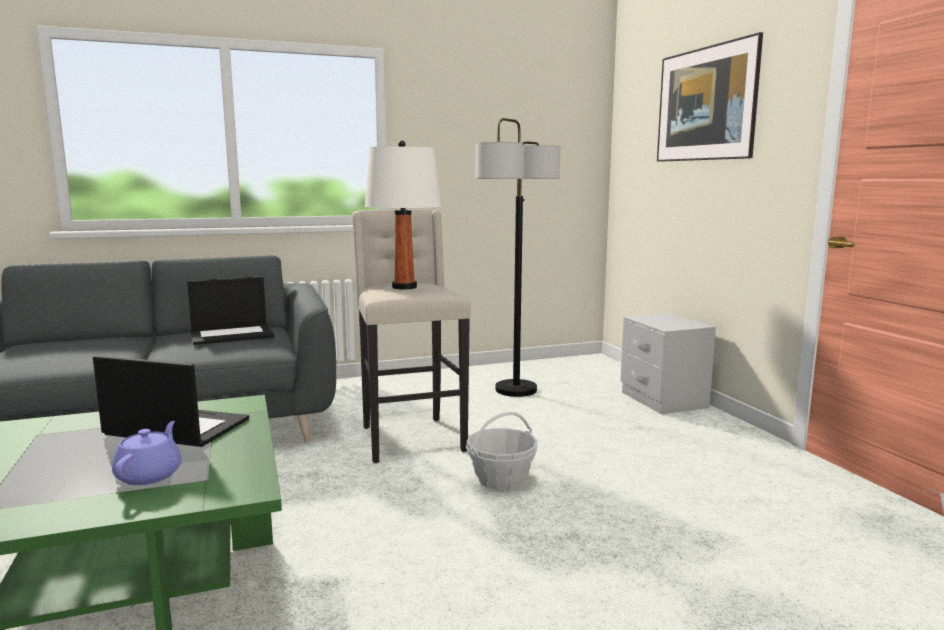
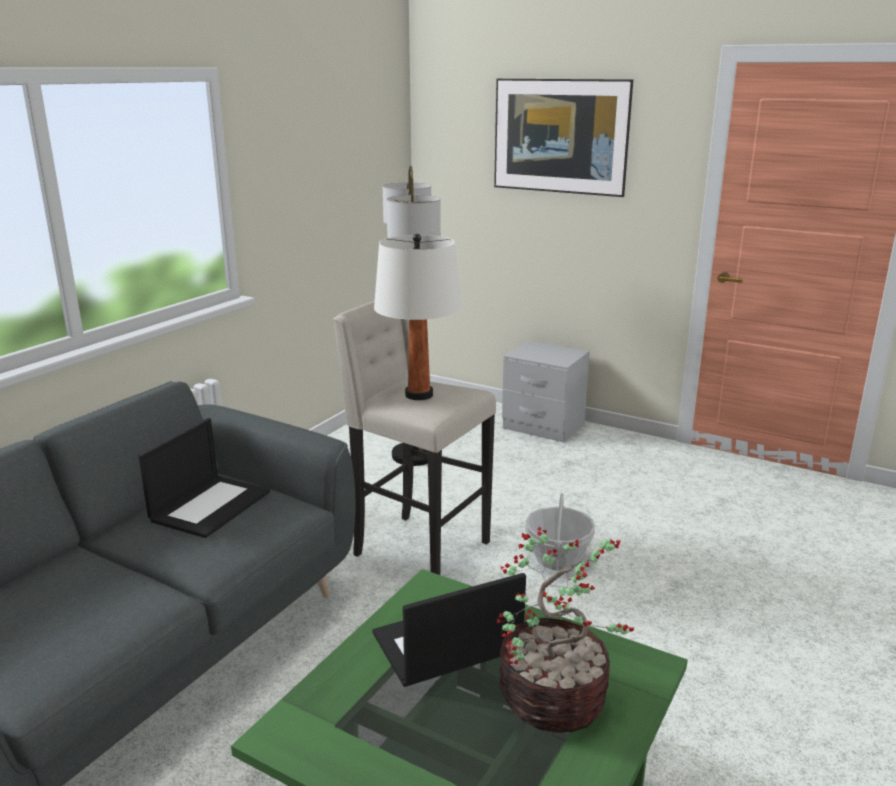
camera: 40 degrees left, 10 degrees up
purple teapot [112,421,182,485] -> potted plant [497,526,634,733]

